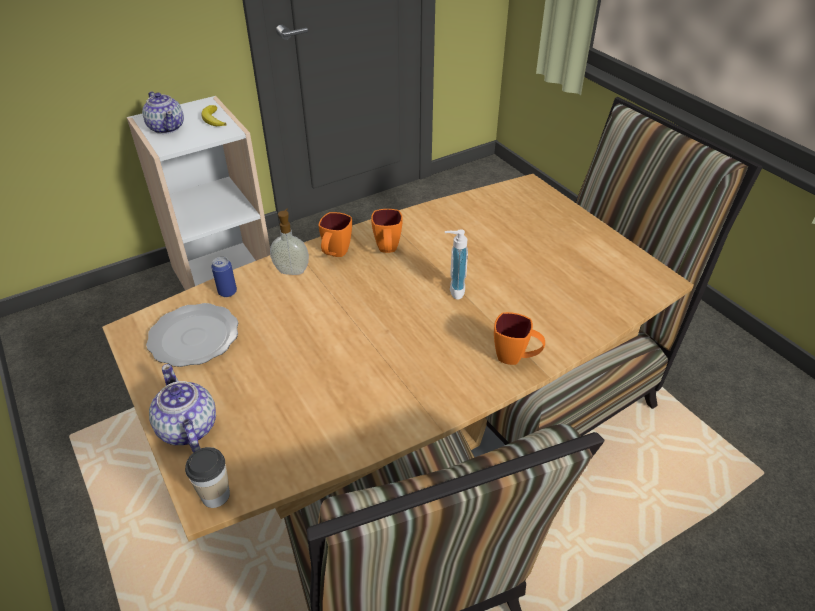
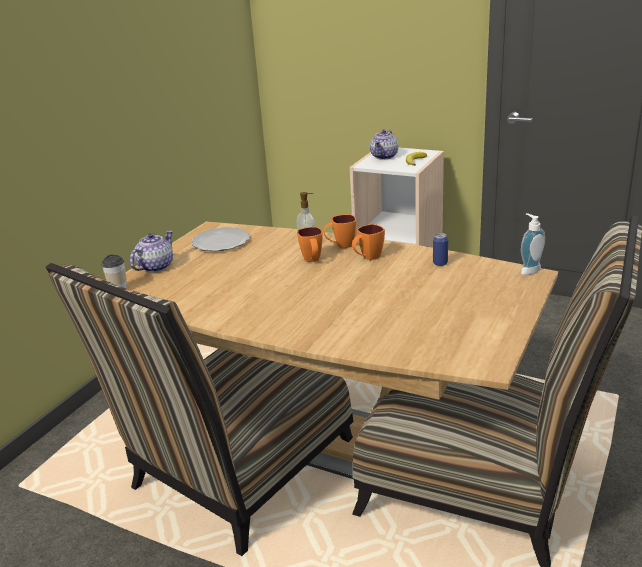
camera: 60 degrees right, 15 degrees down
can [211,257,237,297] -> can moved to [433,233,448,266]
soap dispenser [445,229,468,300] -> soap dispenser moved to [521,213,545,275]
orange mug [494,312,545,365] -> orange mug moved to [297,227,323,262]

